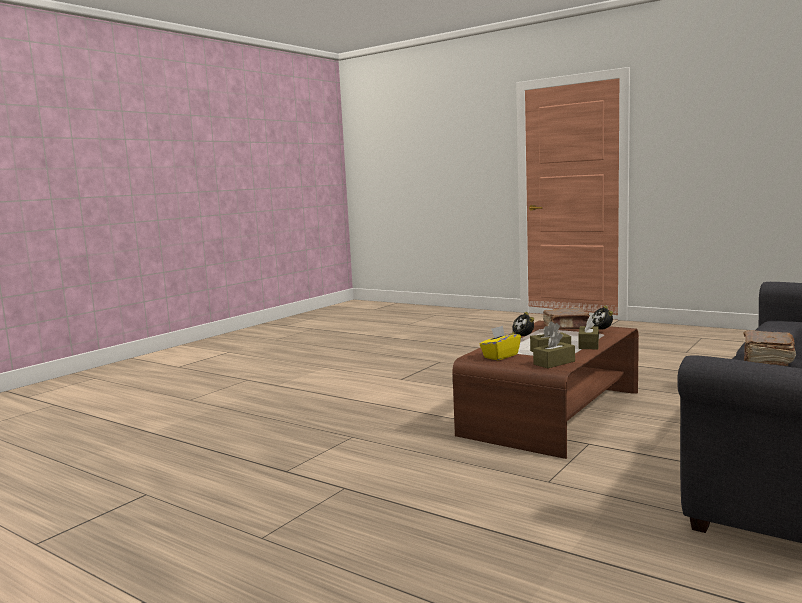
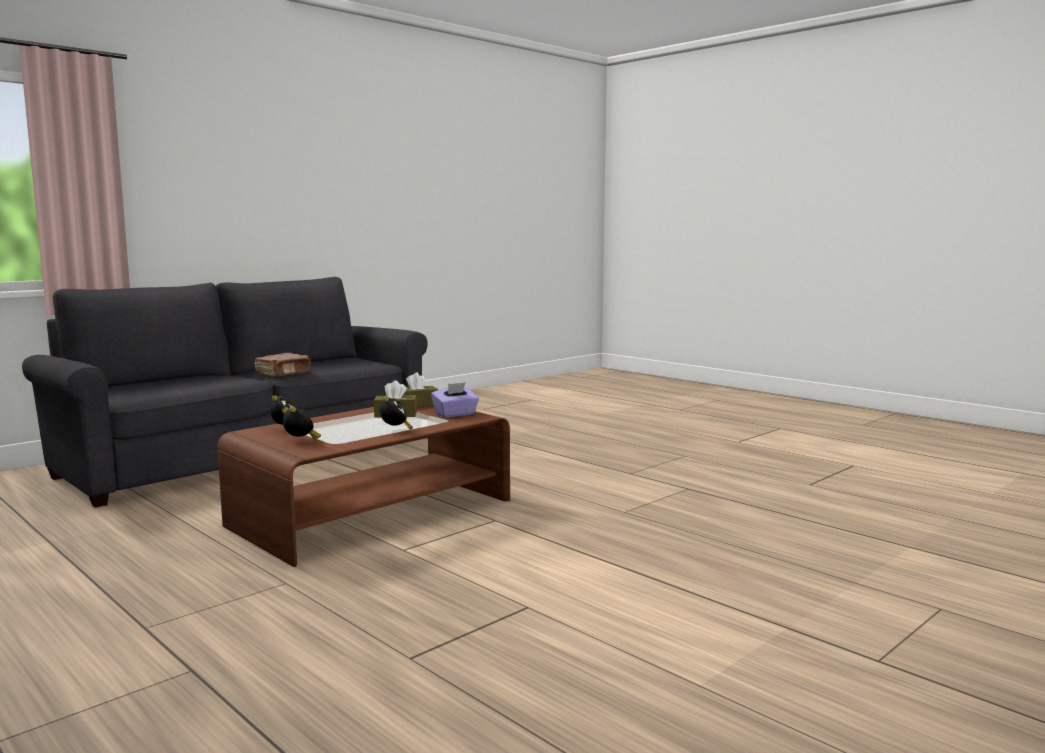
camera: 170 degrees left, 0 degrees up
yellow tissue box [480,326,521,360] -> purple tissue box [431,383,479,418]
brown book [543,307,590,329] -> alarm clock [282,406,321,439]
brown tissue box [579,316,599,349] -> none

